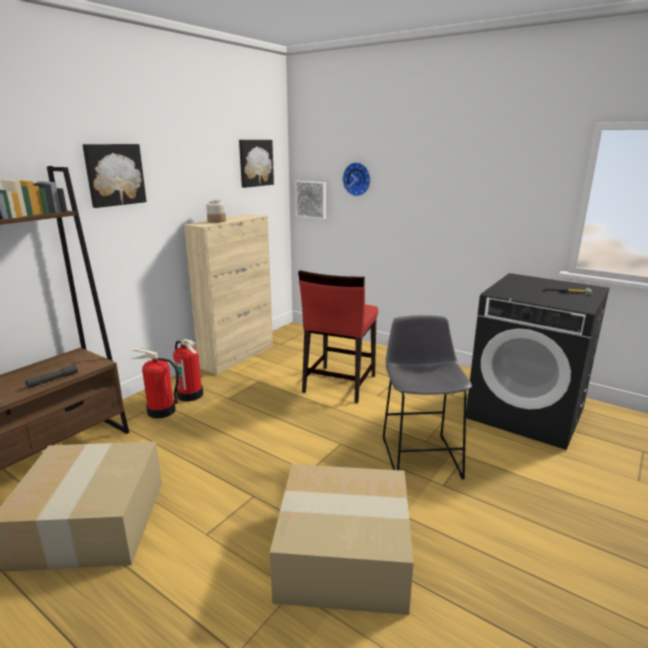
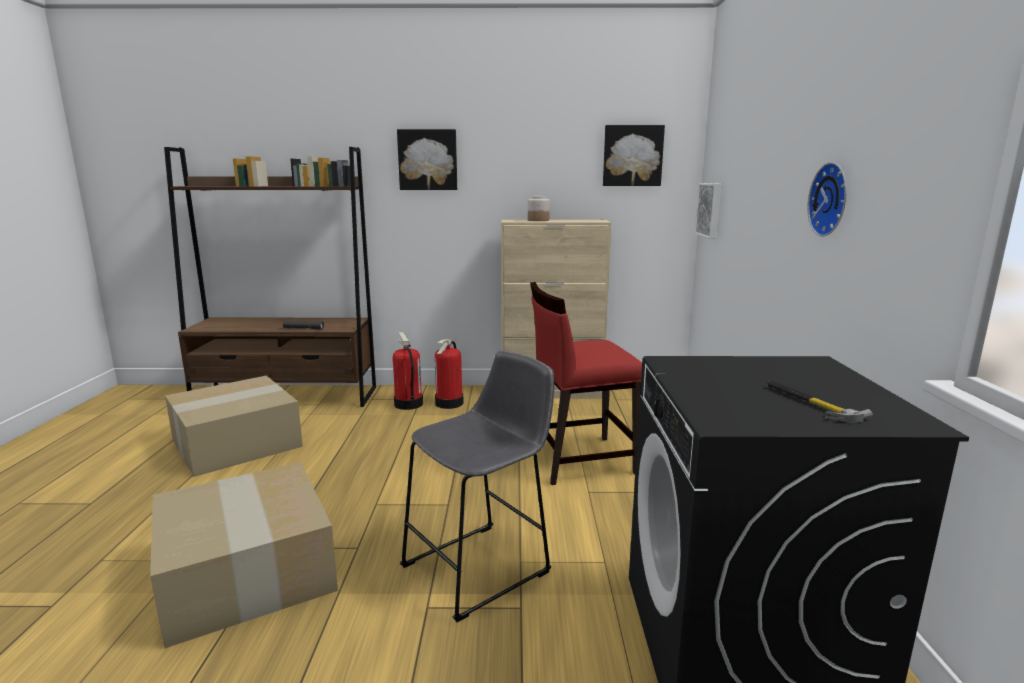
camera: 55 degrees right, 5 degrees down
wall clock [343,162,370,196] -> wall clock moved to [807,162,847,236]

